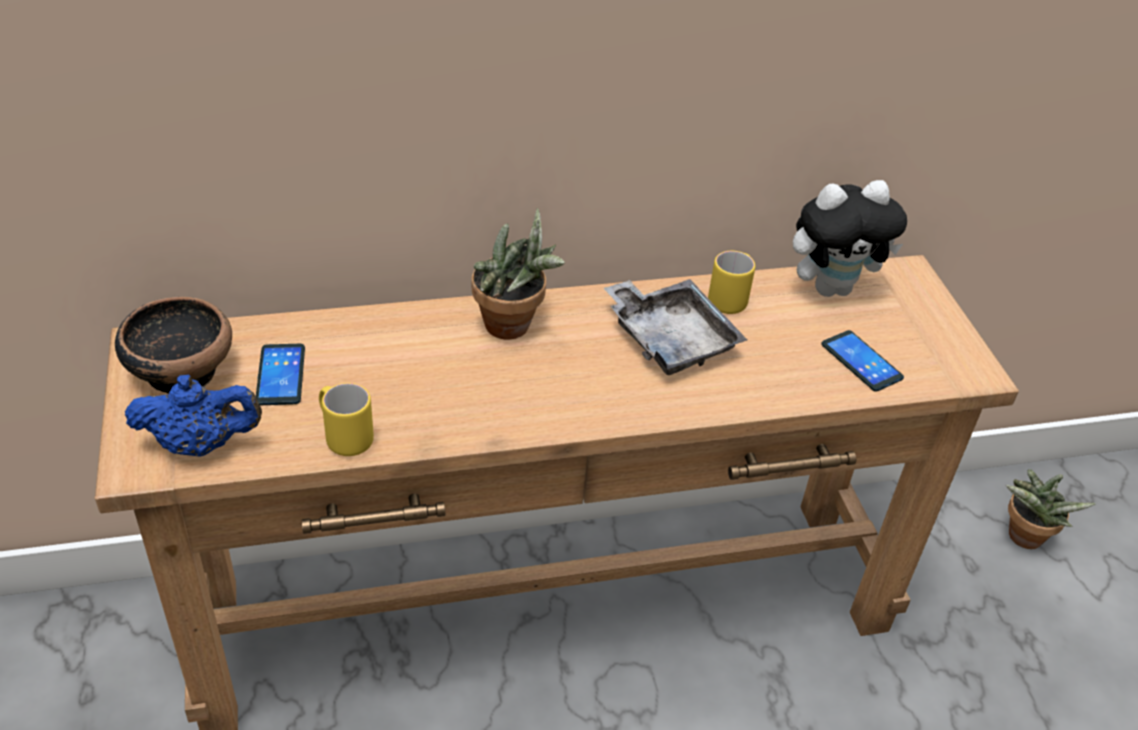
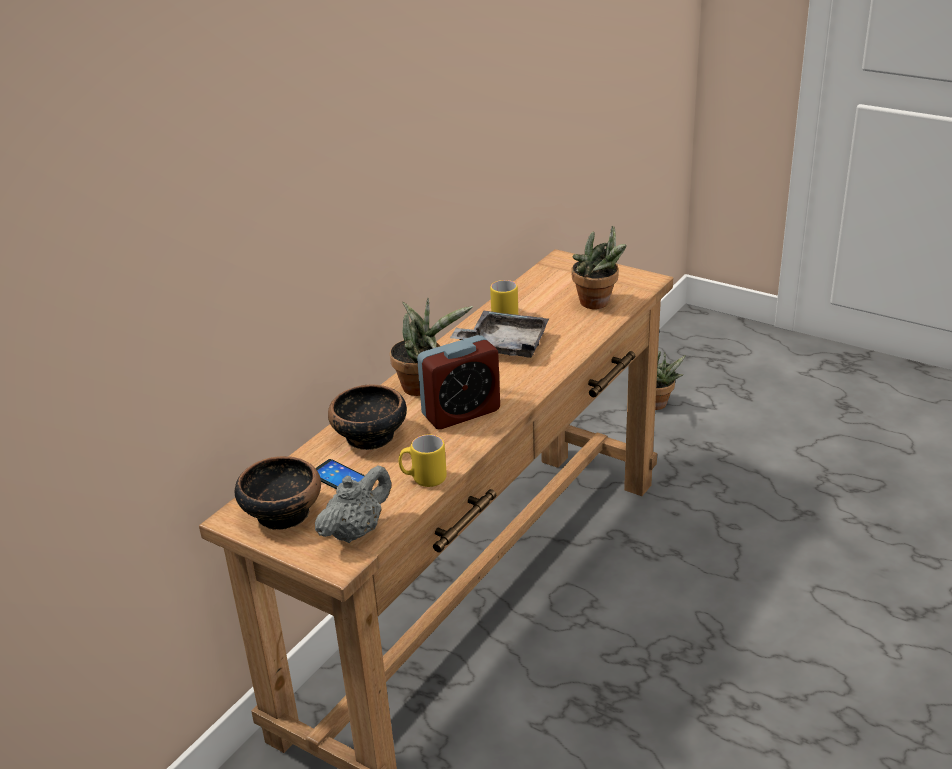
camera: 40 degrees left, 10 degrees down
blue teapot [125,374,262,457] -> grey teapot [315,465,392,543]
plush toy [793,180,907,297] -> none
phone [821,330,904,392] -> potted plant [571,226,627,309]
none -> bowl [328,385,407,450]
none -> alarm clock [417,335,500,429]

